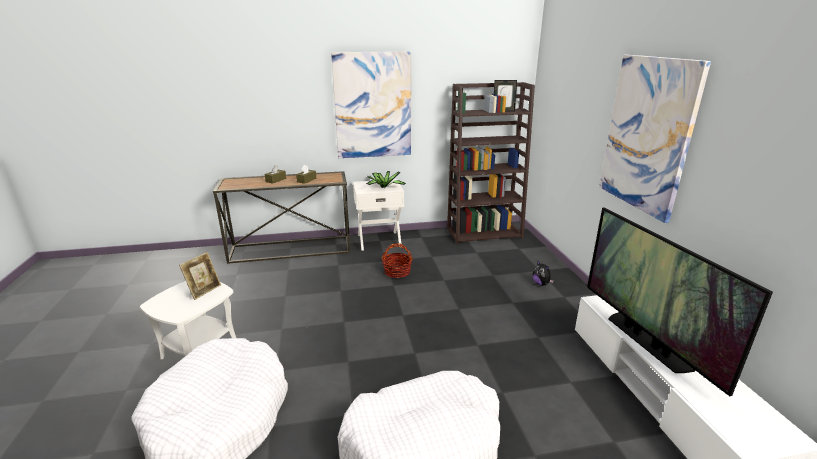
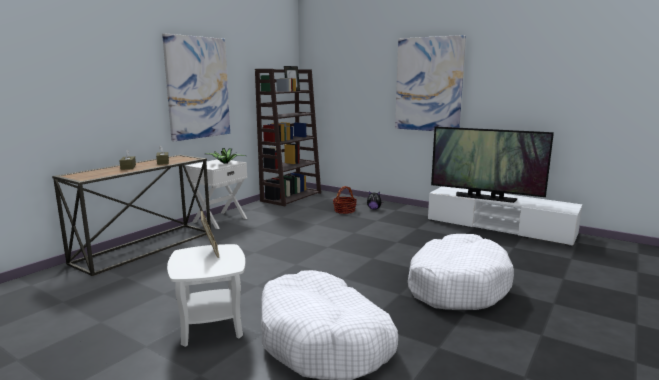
camera: 45 degrees left, 10 degrees down
basket [381,243,413,278] -> basket moved to [333,186,357,214]

